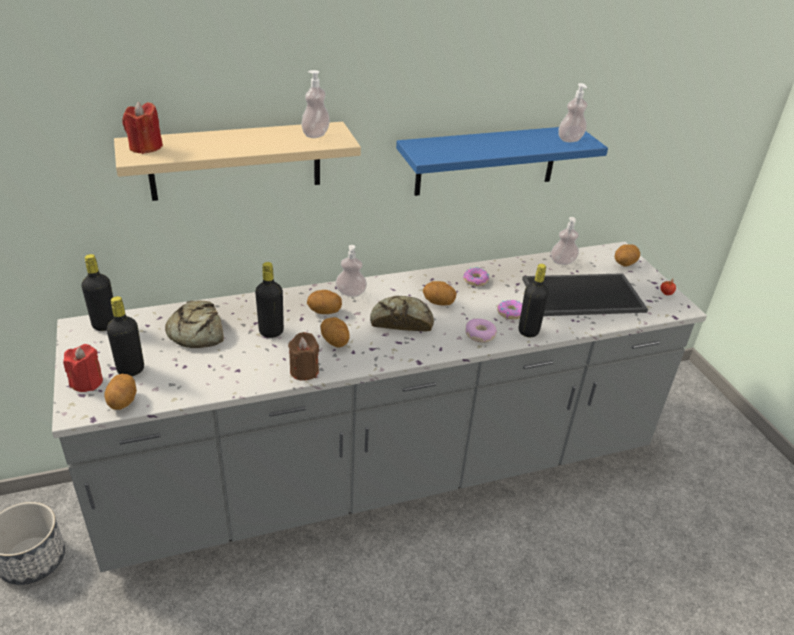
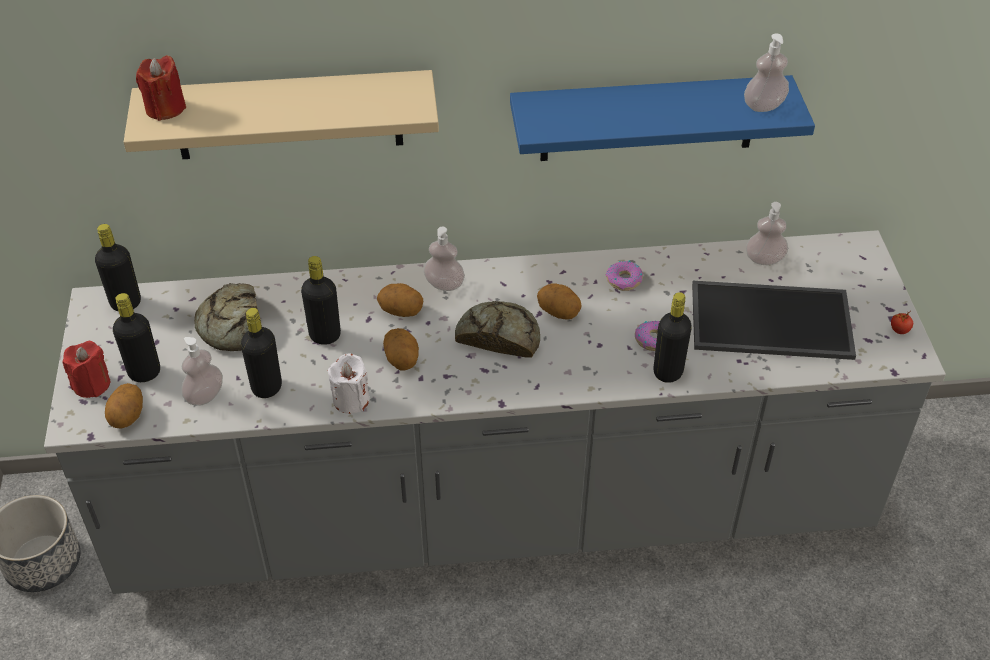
camera: 15 degrees right, 10 degrees up
brown candle [288,332,319,381] -> white candle [328,354,370,414]
soap dispenser [301,70,330,138] -> soap dispenser moved to [182,337,223,406]
donut [466,319,497,342] -> none
potato [614,244,640,267] -> none
none -> black bottle [241,308,282,398]

